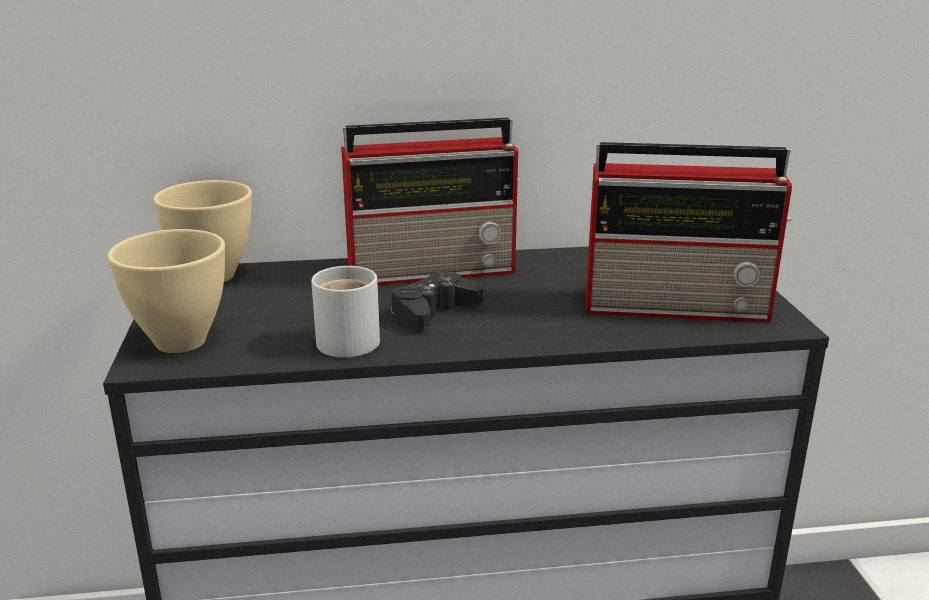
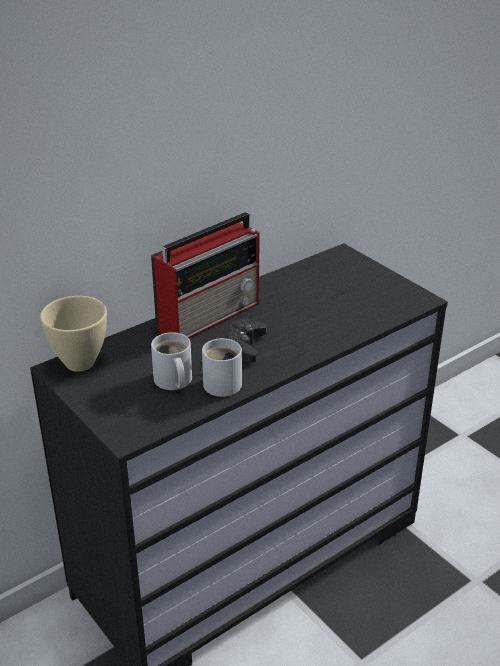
camera: 30 degrees left, 10 degrees up
beige bowl [108,229,225,353] -> none
radio [586,142,792,323] -> none
none -> white mug [151,332,192,390]

